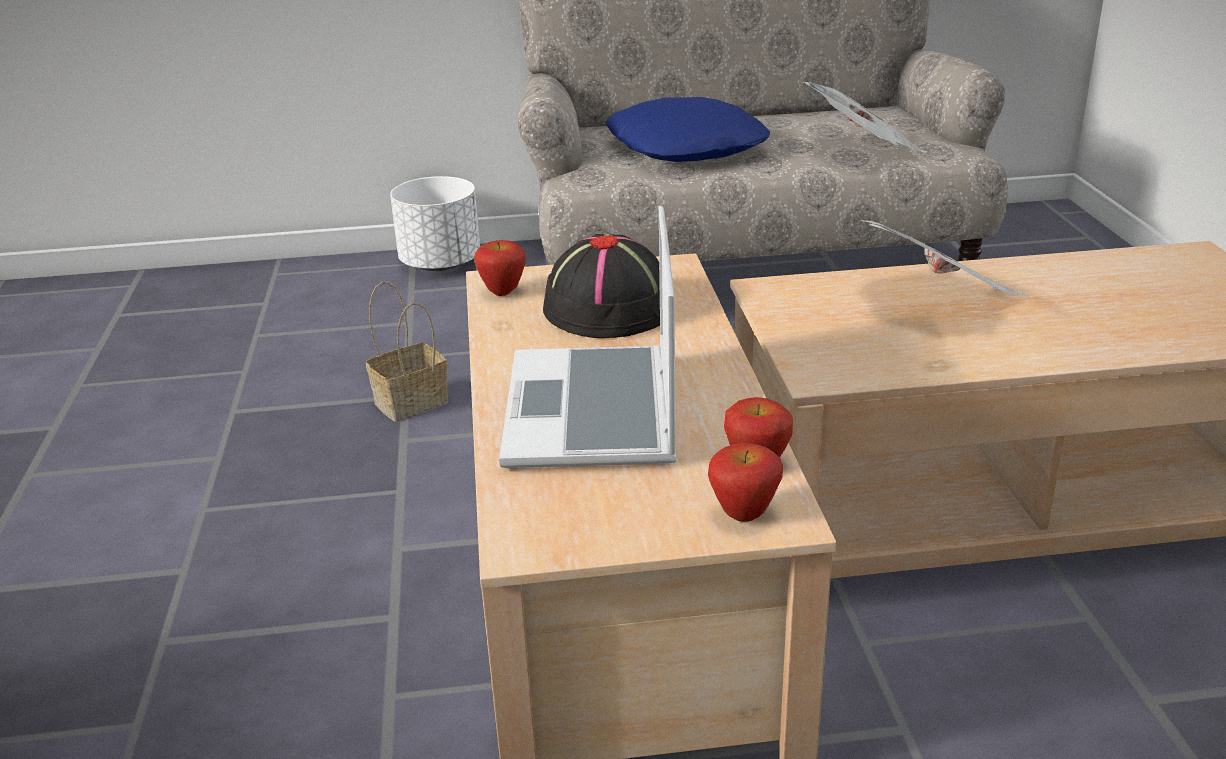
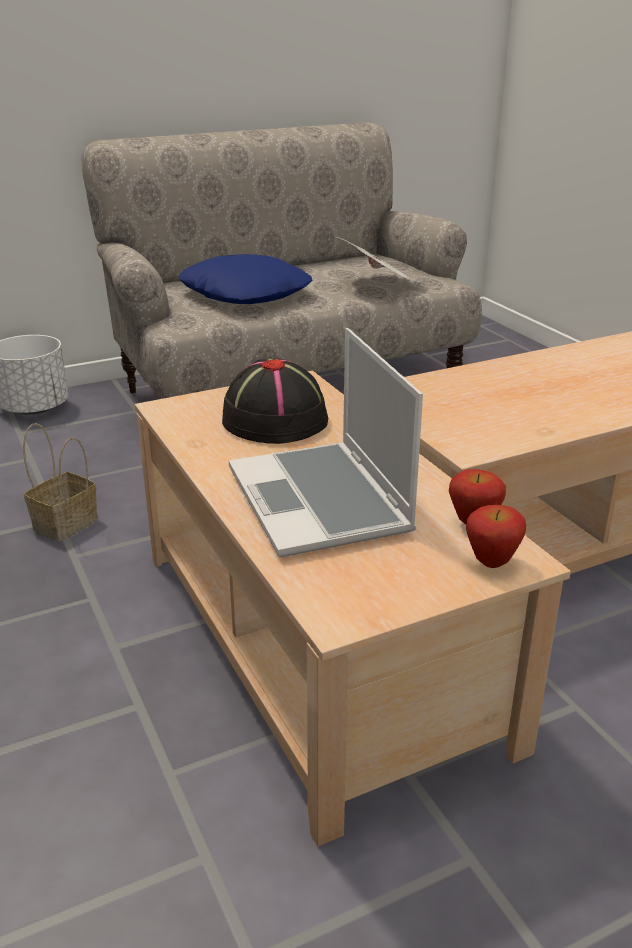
camera: 20 degrees left, 0 degrees up
apple [474,240,526,296] -> none
newspaper [861,220,1030,296] -> none

